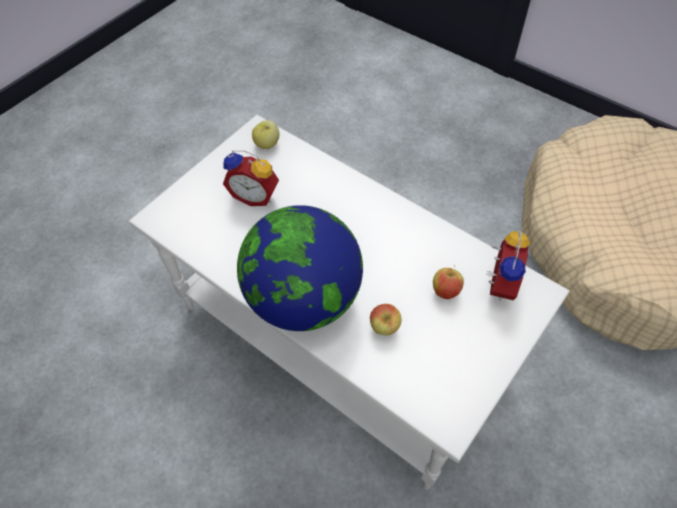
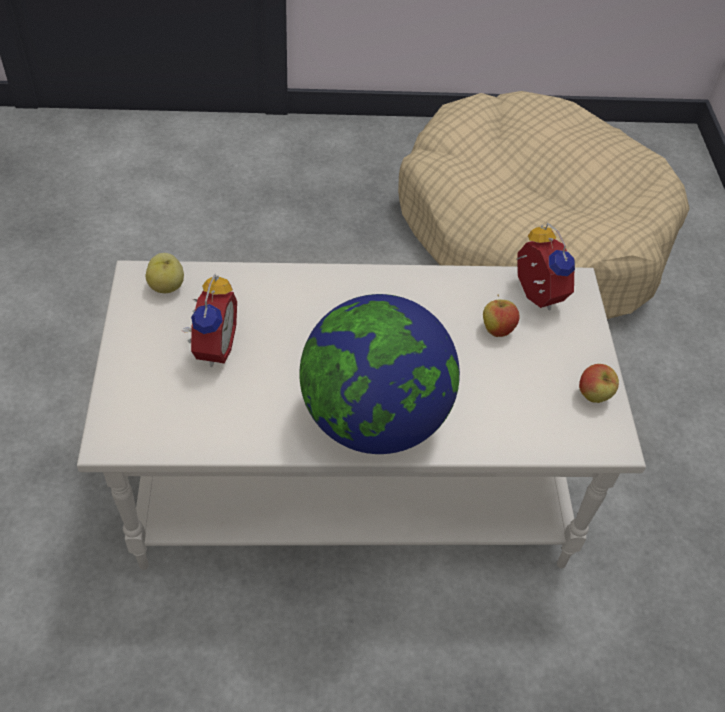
camera: 45 degrees left, 5 degrees down
alarm clock [223,151,279,206] -> alarm clock turned 60 degrees counterclockwise [181,274,237,367]
apple [370,304,402,335] -> apple moved to [579,364,619,403]

